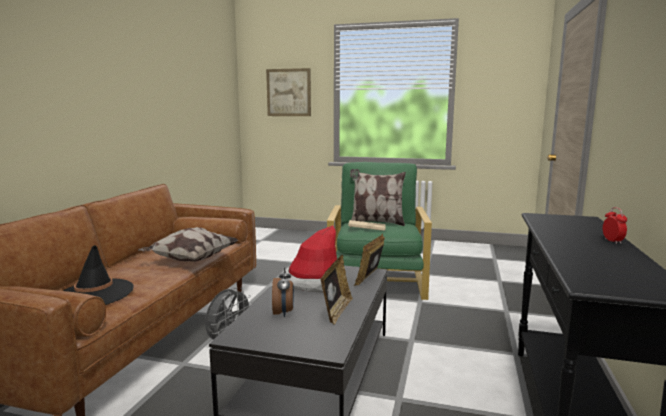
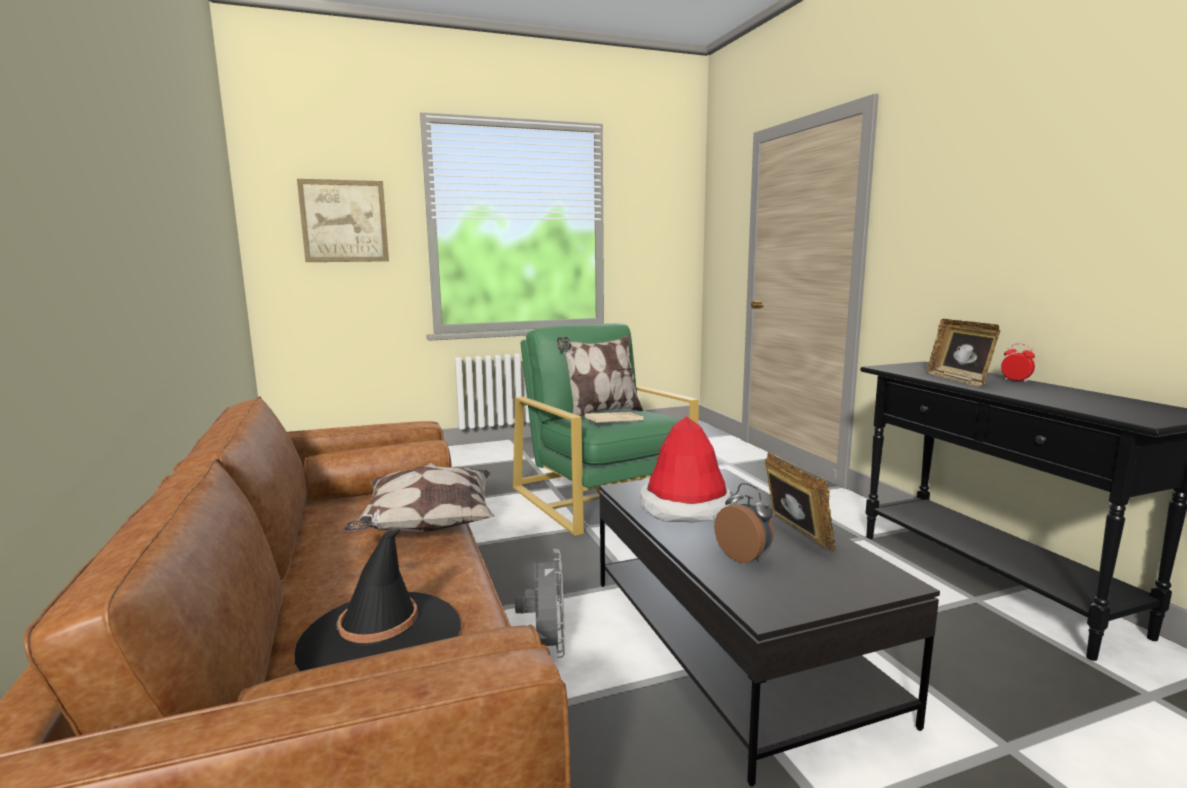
camera: 35 degrees left, 0 degrees up
picture frame [354,233,385,286] -> picture frame moved to [926,319,1000,387]

